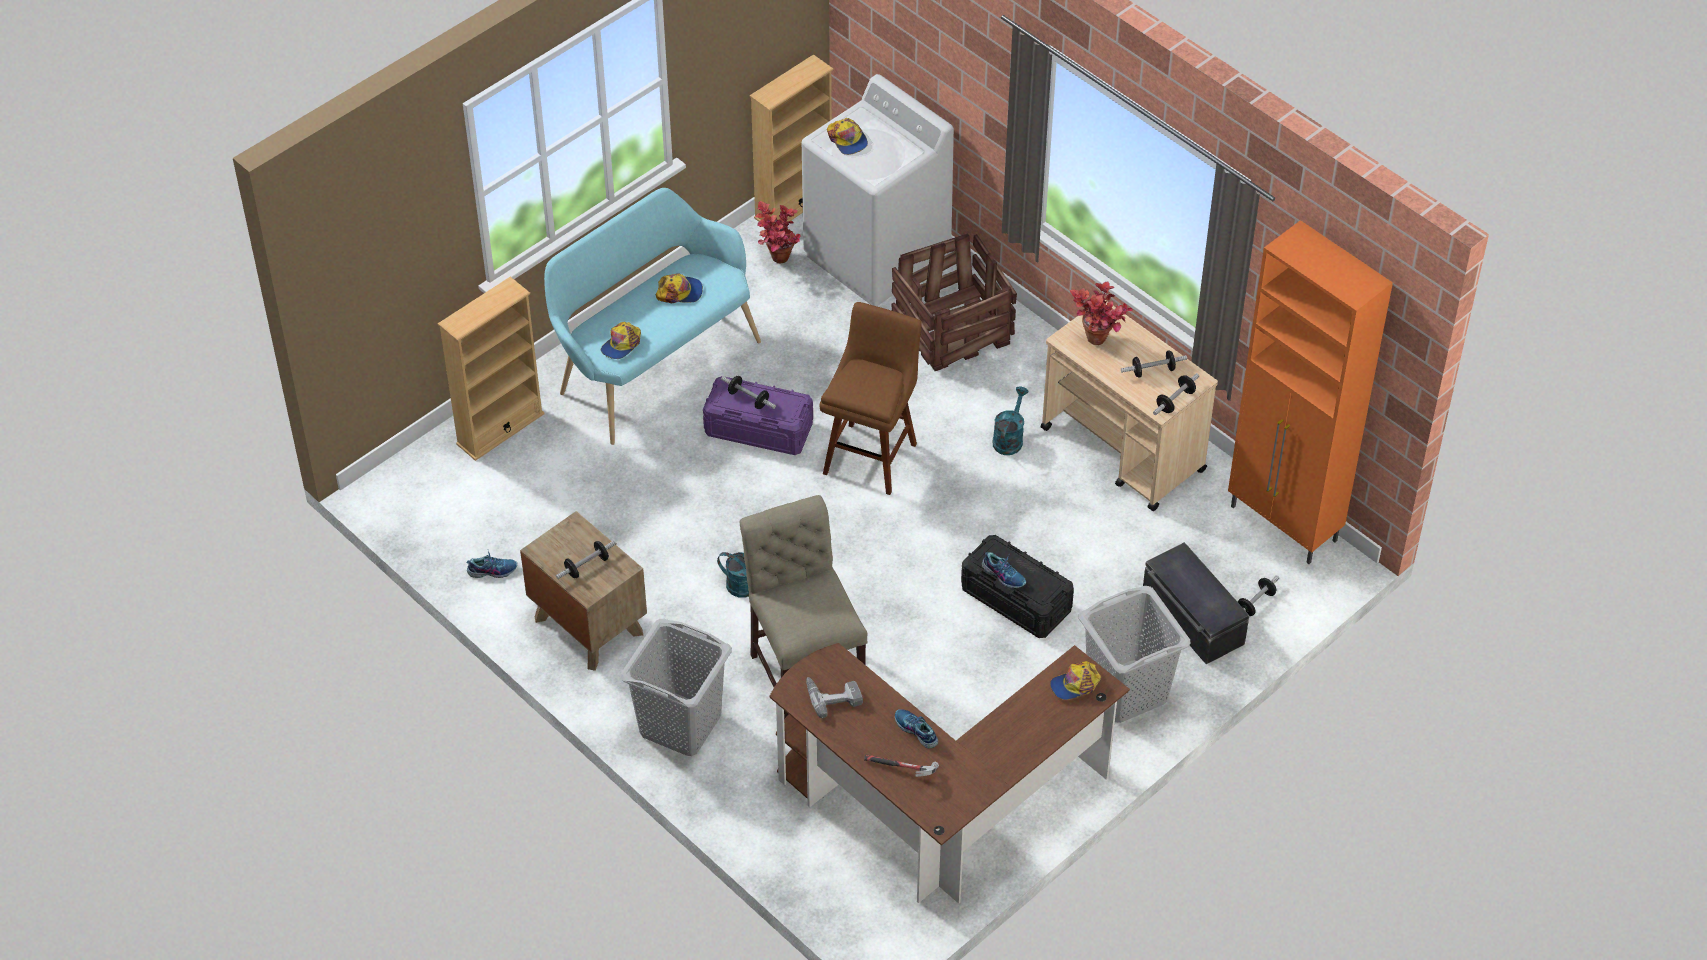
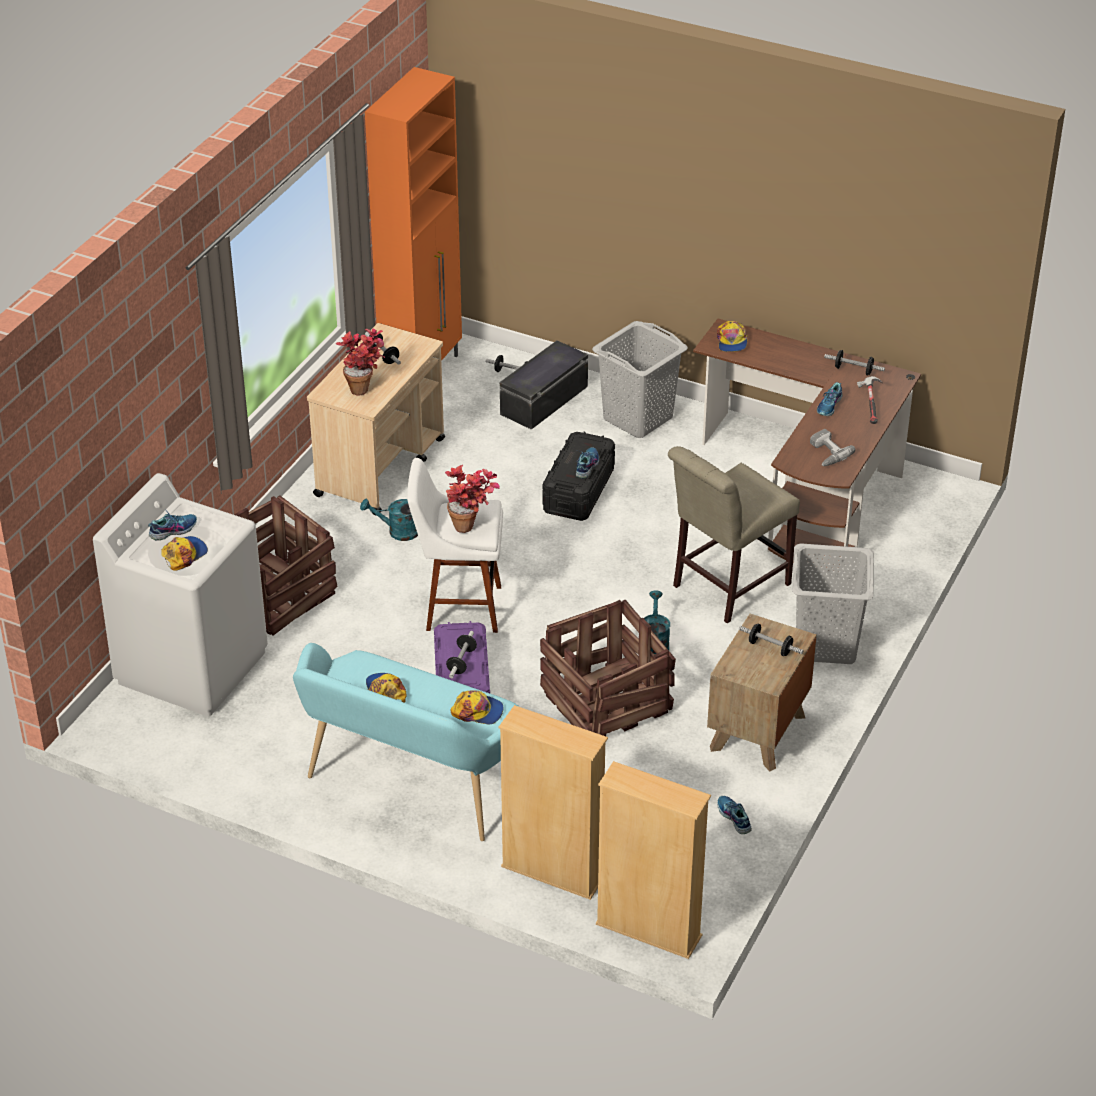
camera: 110 degrees left, 10 degrees down
beige bookcase [750,54,833,225] -> beige bookcase moved to [596,761,711,959]
potted plant [756,201,801,264] -> potted plant moved to [445,465,500,533]
brown stool [819,302,922,495] -> white stool [407,458,503,633]
cap [1050,661,1101,700] -> cap turned 45 degrees clockwise [717,321,748,352]
dumbbell [1153,373,1199,415] -> dumbbell moved to [824,350,885,375]
none -> shoe [148,508,197,540]
none -> crate [540,599,676,736]

